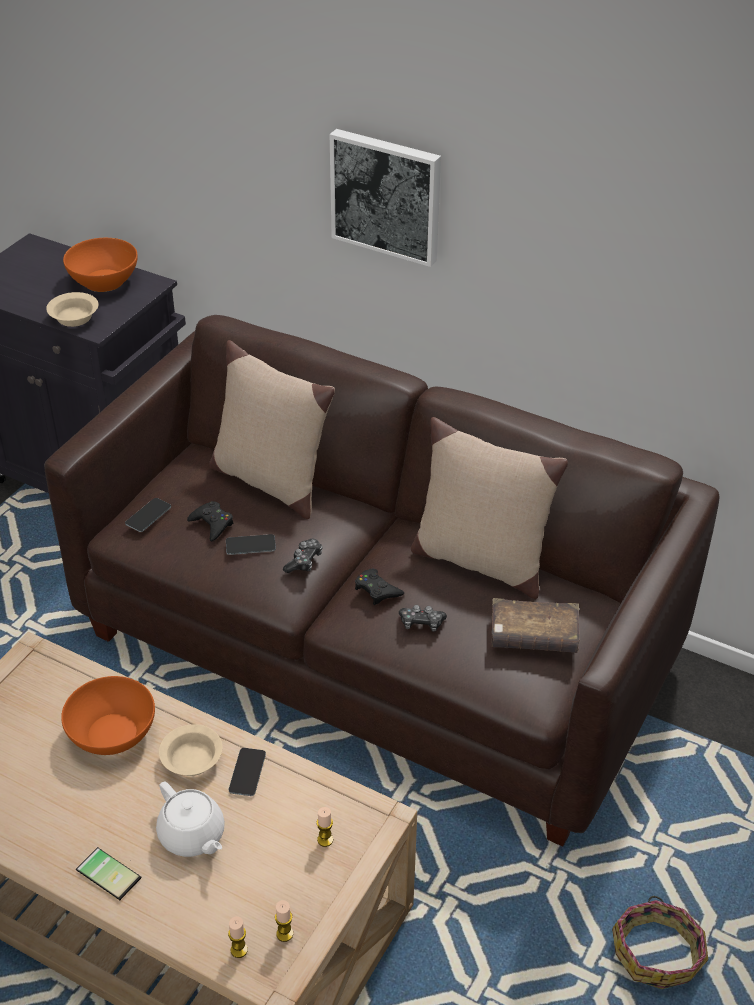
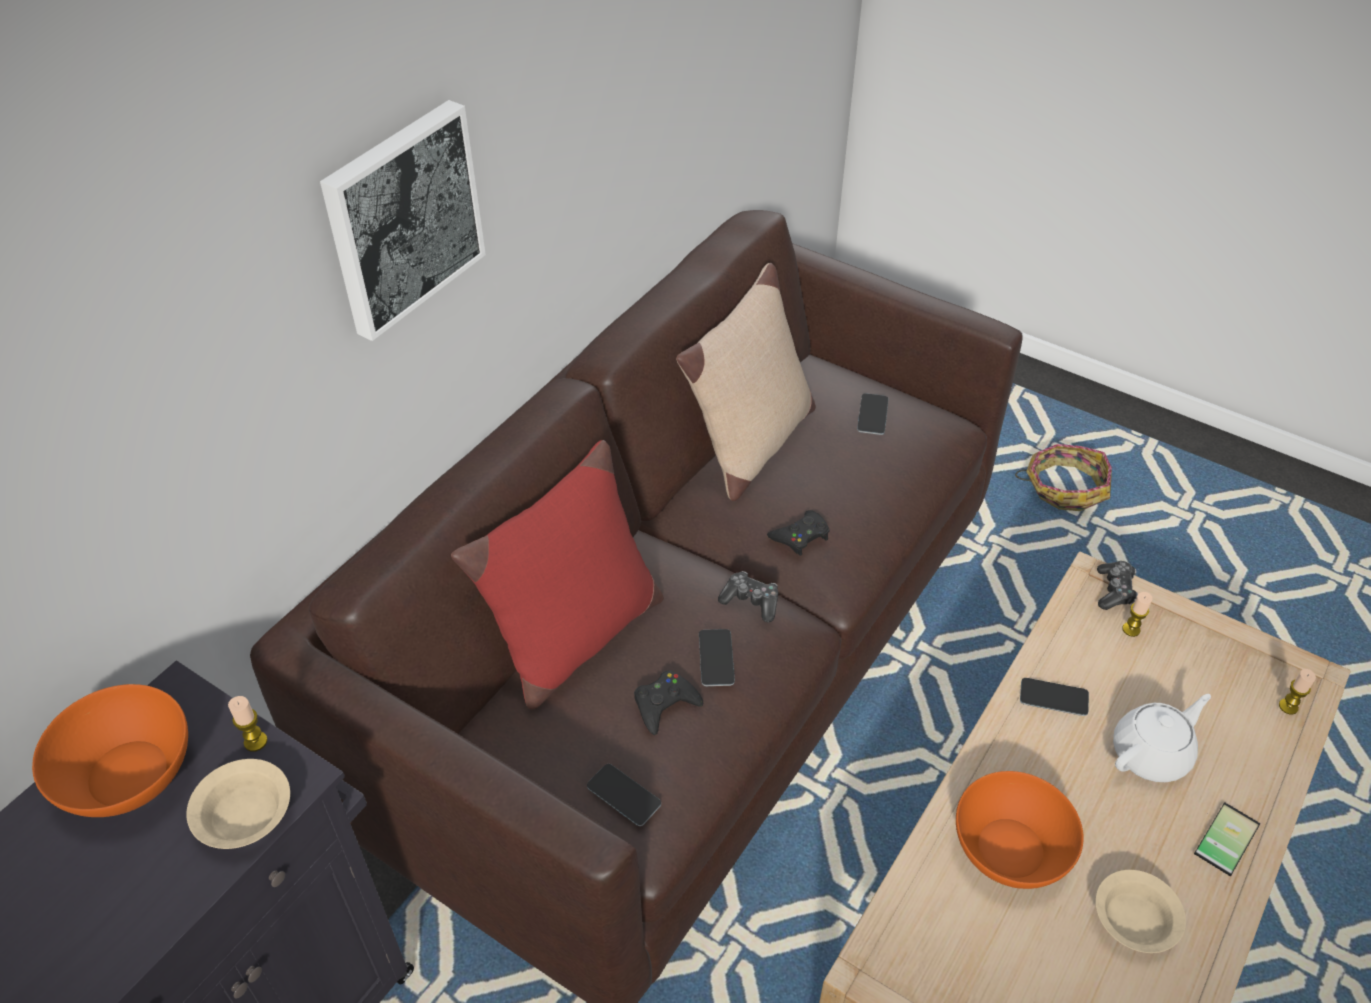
camera: 85 degrees left, 5 degrees up
beige bowl [159,724,222,776] -> beige bowl moved to [1096,870,1186,953]
beige pillow [209,340,335,519] -> red pillow [451,440,664,710]
candle [275,900,293,942] -> candle moved to [228,696,268,752]
game controller [399,605,447,632] -> game controller moved to [1097,561,1138,610]
brown book [491,598,579,653] -> phone [857,393,889,435]

